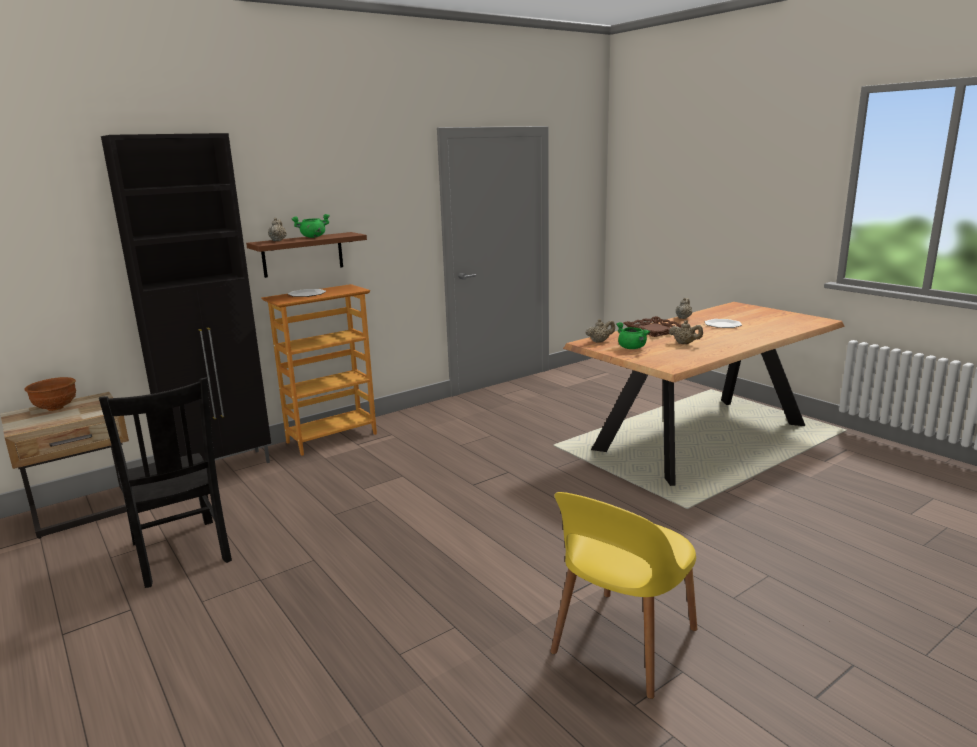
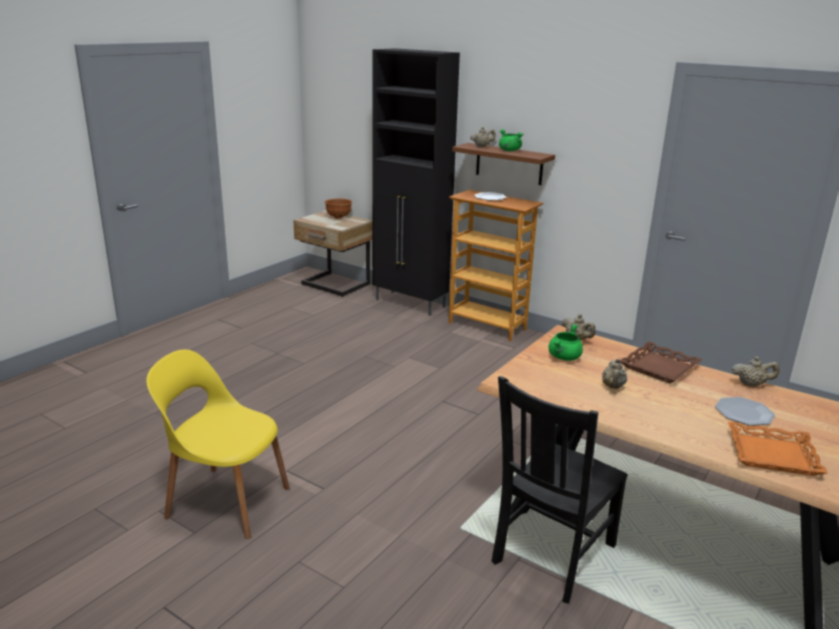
camera: 70 degrees right, 5 degrees up
black chair [99,377,232,588] -> black chair moved to [491,376,628,604]
none -> orange tray [728,422,828,476]

